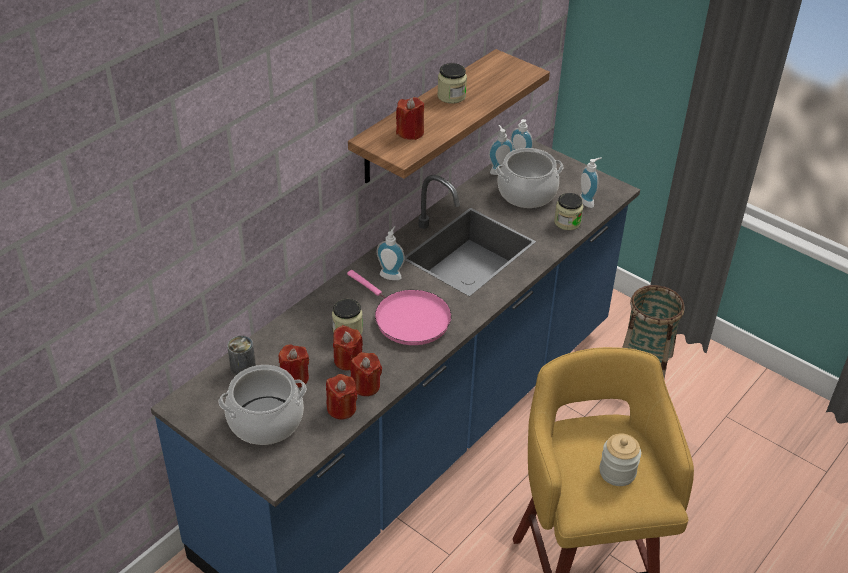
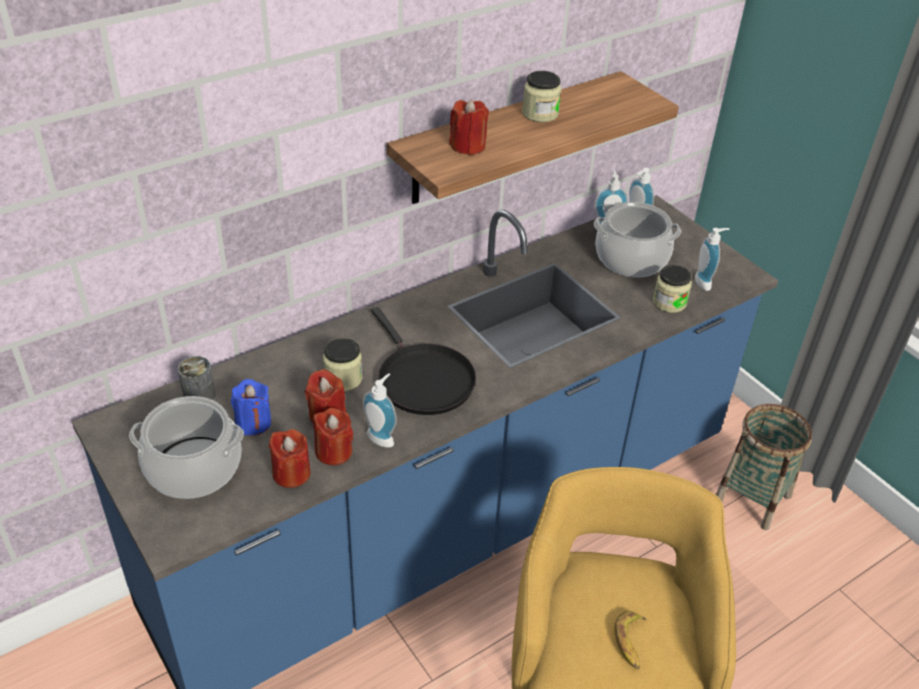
camera: 15 degrees right, 0 degrees up
red candle [279,344,309,388] -> blue candle [231,379,271,436]
pink frying pan [347,270,452,345] -> black frying pan [371,307,476,415]
soap dispenser [377,226,405,280] -> soap dispenser moved to [363,373,397,448]
jar [599,433,641,486] -> banana [614,611,646,669]

